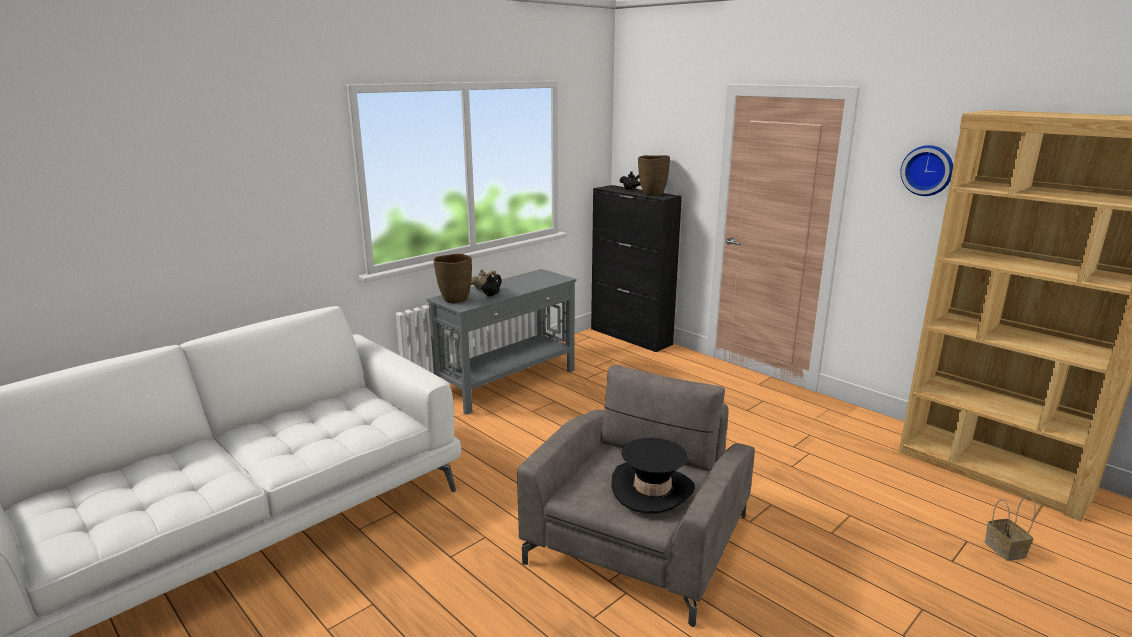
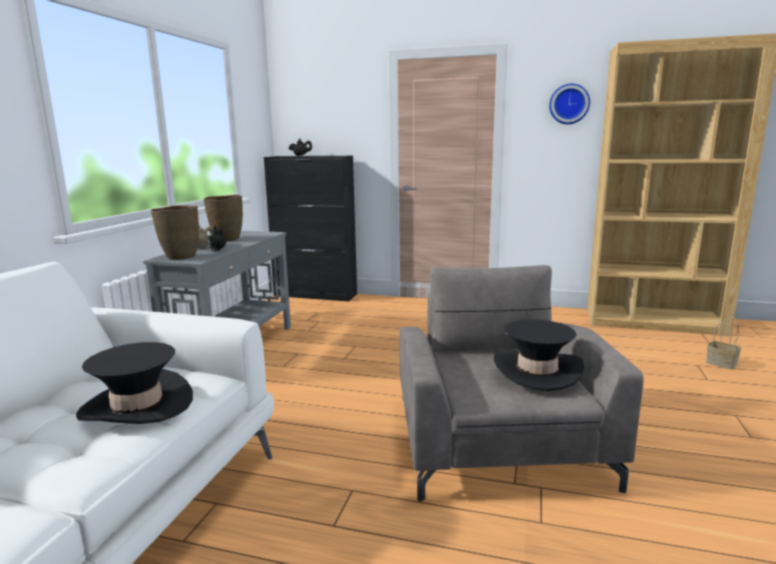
camera: 30 degrees left, 5 degrees down
brown vase [638,155,670,196] -> brown vase moved to [203,195,243,241]
none -> black hat [76,342,193,424]

